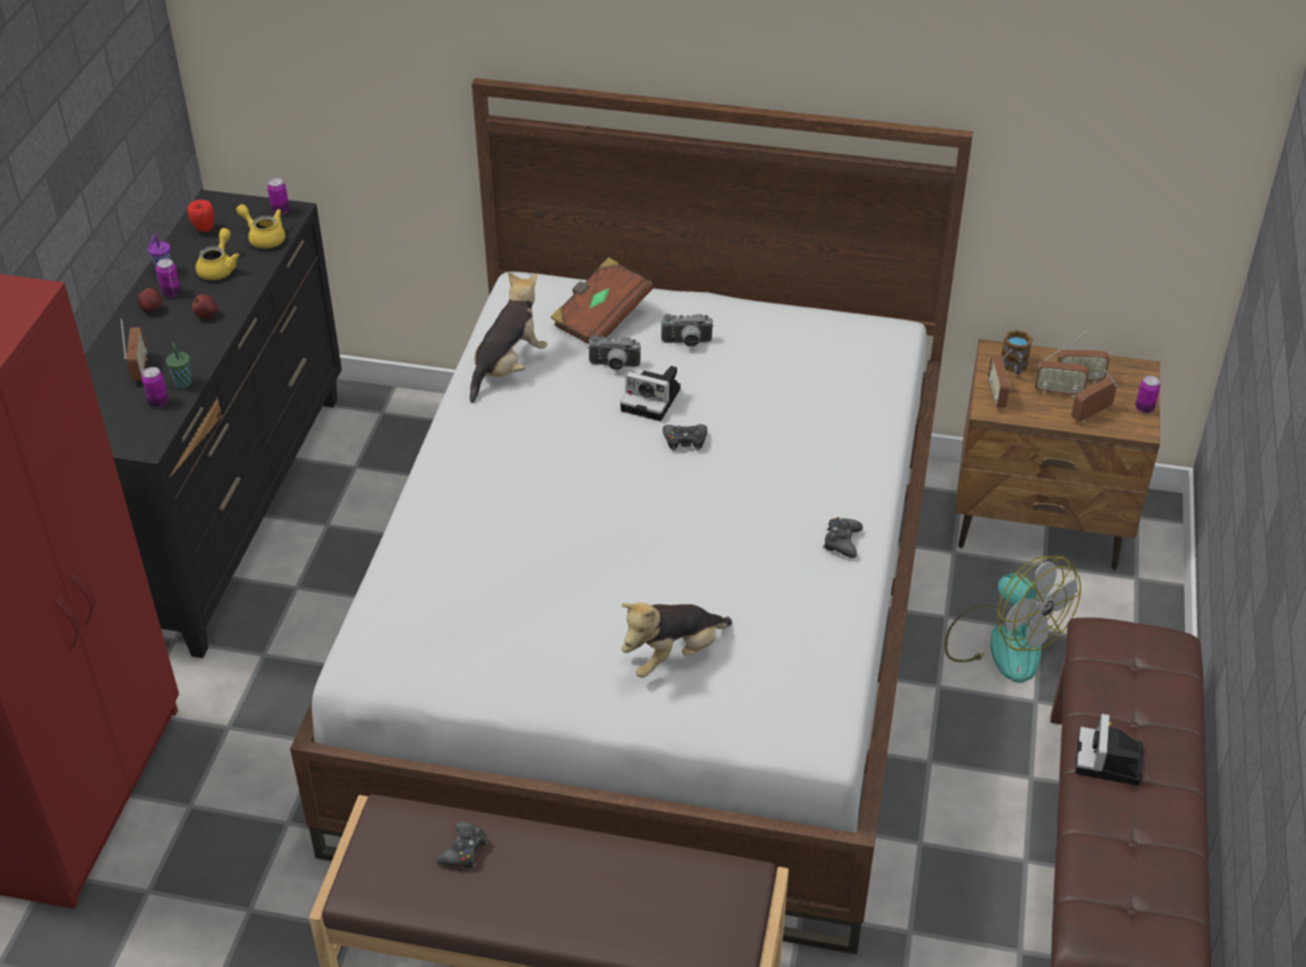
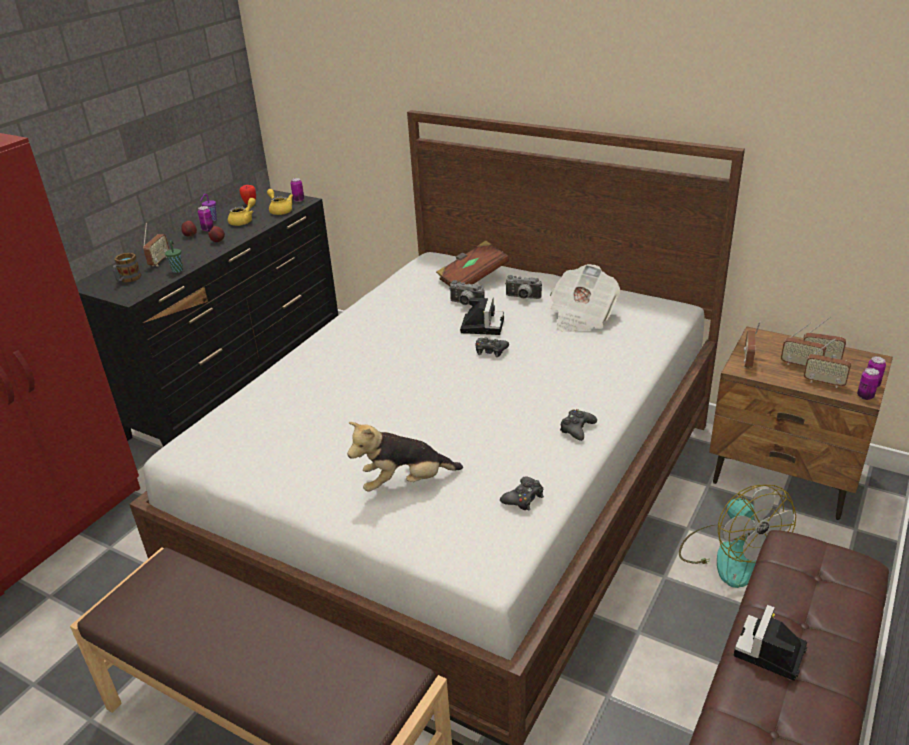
camera: 20 degrees right, 10 degrees down
can [142,367,168,407] -> can moved to [857,368,880,400]
black game controller [436,821,488,868] -> black game controller moved to [500,476,544,510]
plush toy [470,273,547,403] -> none
camera [620,366,680,421] -> camera turned 120 degrees counterclockwise [460,297,504,335]
mug [1001,330,1033,374] -> mug moved to [112,253,142,282]
radio [1071,370,1118,423] -> radio turned 135 degrees counterclockwise [804,339,851,388]
none -> newspaper [550,264,620,332]

